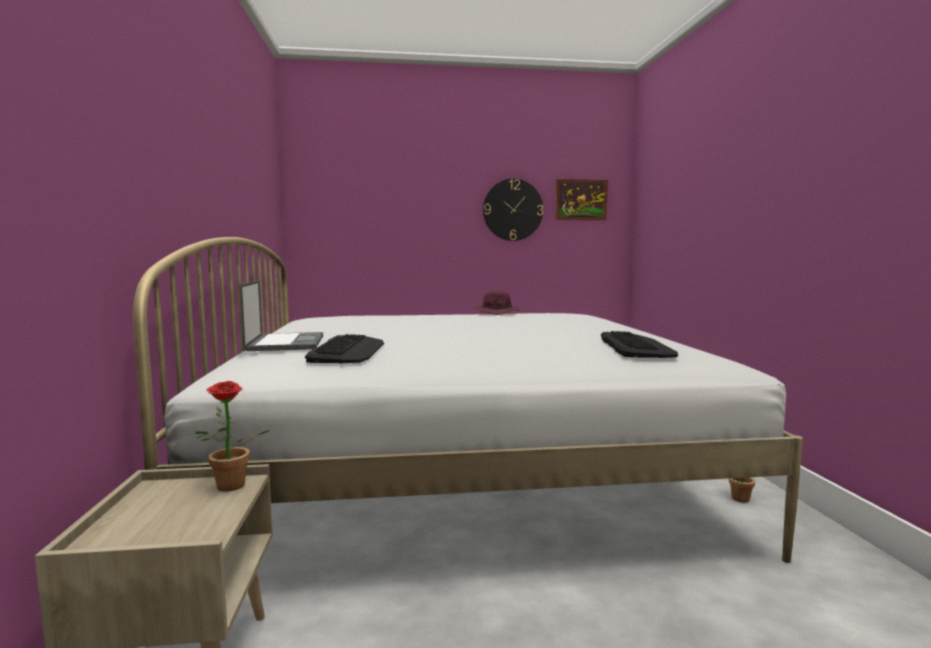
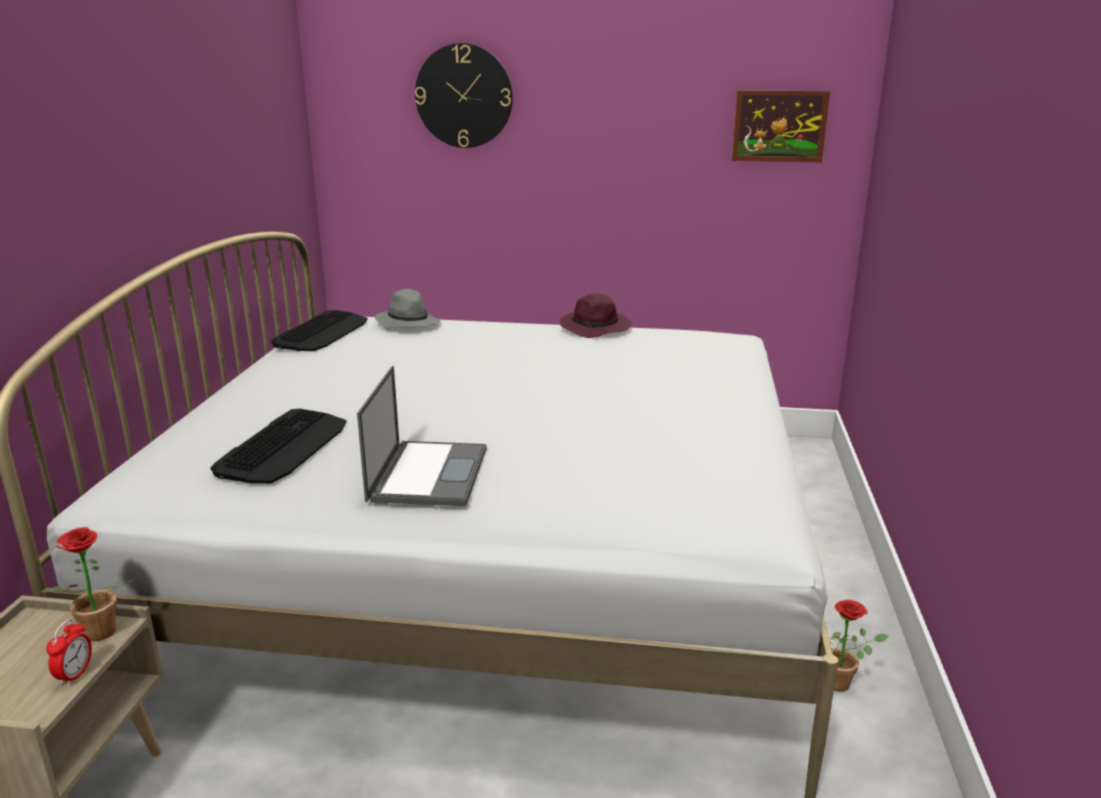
camera: 15 degrees right, 15 degrees up
laptop [239,280,323,351] -> laptop moved to [357,366,486,506]
wall clock [483,179,543,241] -> wall clock moved to [415,43,513,148]
keyboard [601,331,678,358] -> keyboard moved to [271,310,368,351]
none -> alarm clock [46,619,92,686]
none -> grey hat [375,289,440,329]

